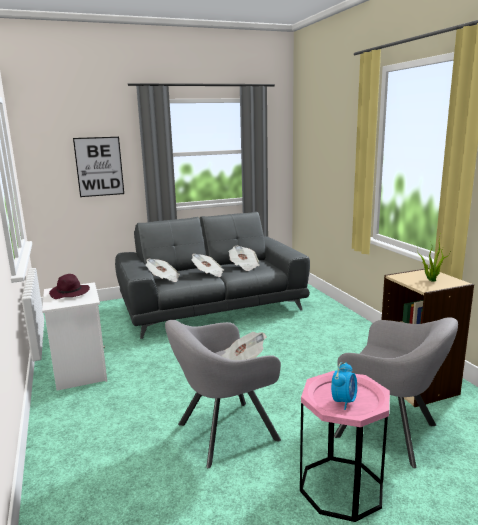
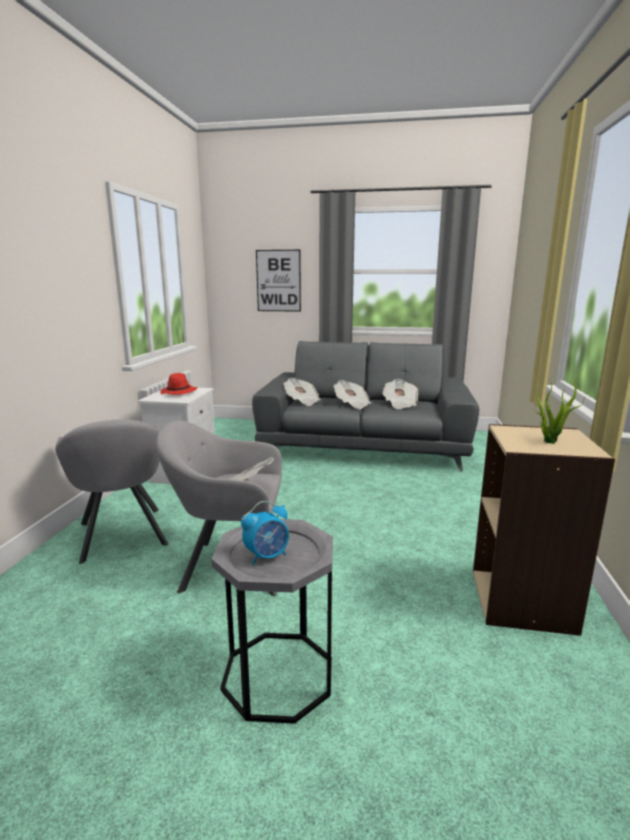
camera: 30 degrees right, 0 degrees up
purple hat [49,274,90,299] -> red hat [160,373,198,395]
pink side table [300,371,390,522] -> grey side table [211,519,333,724]
grey armchair [334,317,458,468] -> grey armchair moved to [55,419,168,564]

